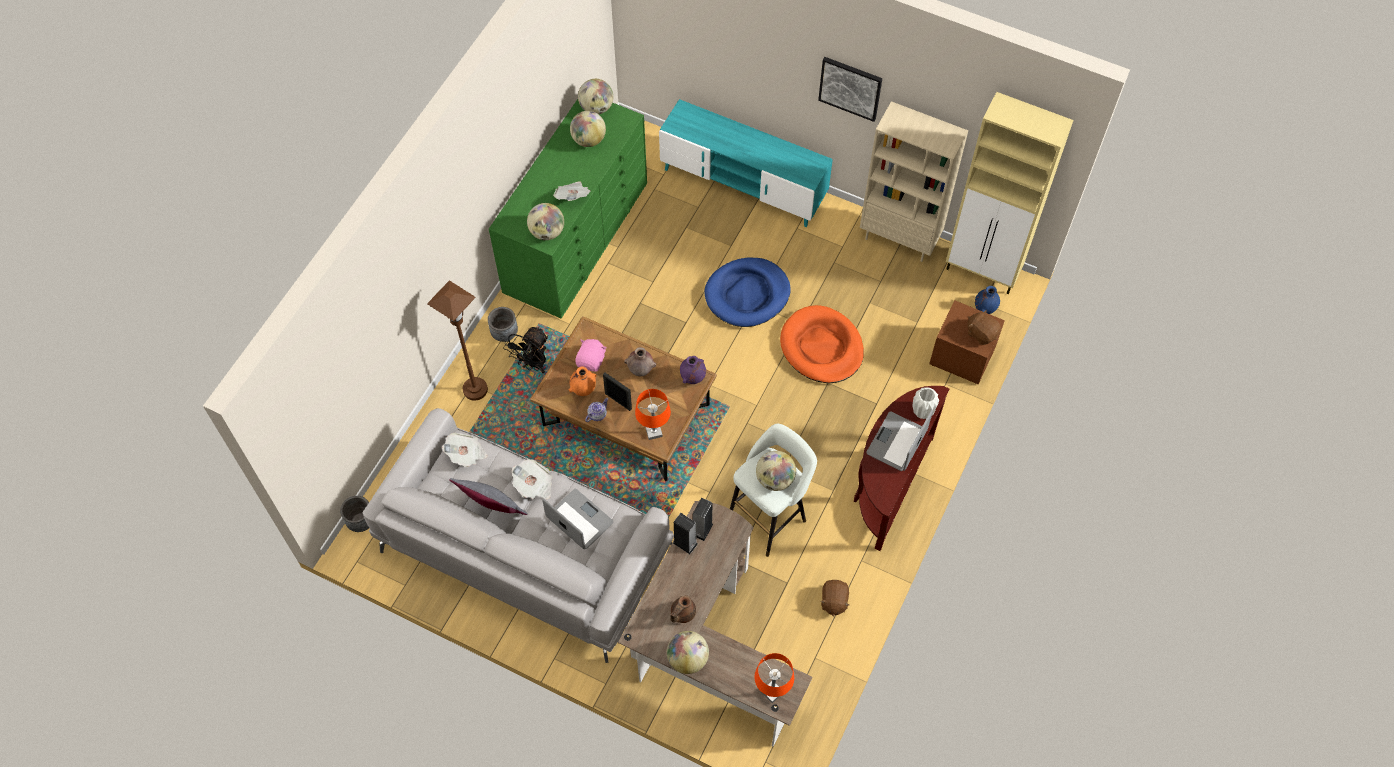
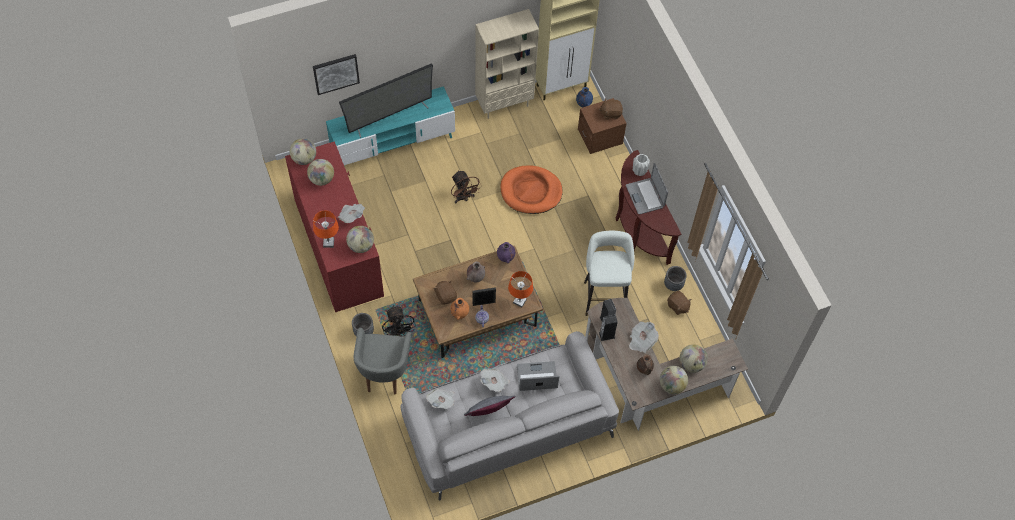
camera: 50 degrees left, 0 degrees up
grey planter [340,496,369,532] -> grey planter moved to [664,266,687,291]
brown floor lamp [427,280,488,401] -> grey armchair [354,328,411,395]
green dresser [489,99,647,318] -> red dresser [285,142,384,312]
pink plush toy [576,339,607,372] -> brown plush toy [434,280,457,305]
blue dog bed [704,258,791,327] -> brown fan [451,170,482,204]
orange table lamp [754,653,794,703] -> orange table lamp moved to [313,211,339,248]
globe [756,451,796,491] -> globe moved to [679,345,708,373]
picture [818,57,882,122] -> picture moved to [313,54,360,95]
none -> television [339,64,433,138]
none -> newspaper [629,321,659,353]

